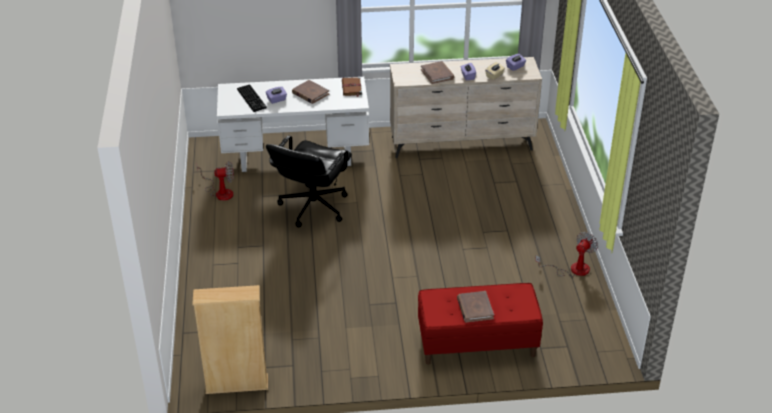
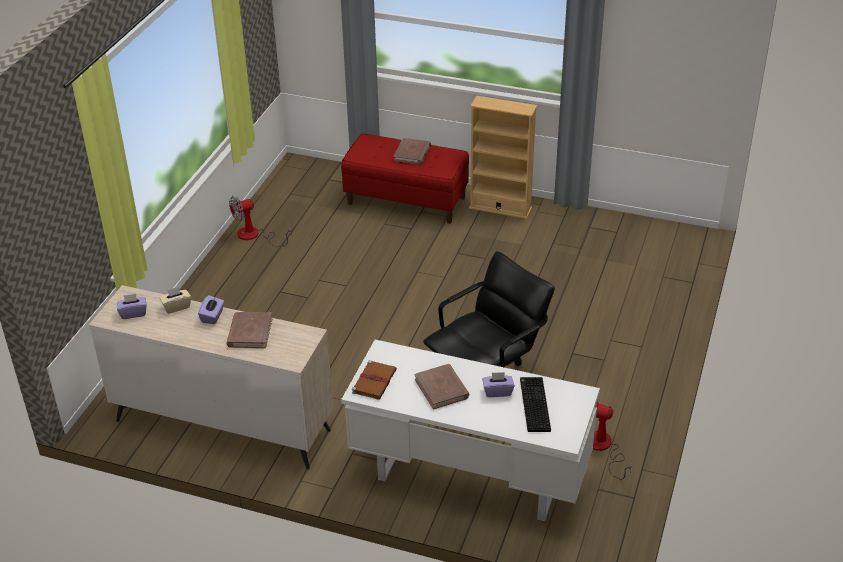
camera: 155 degrees left, 0 degrees up
beige bookcase [192,285,268,394] -> beige bookcase moved to [469,96,537,219]

